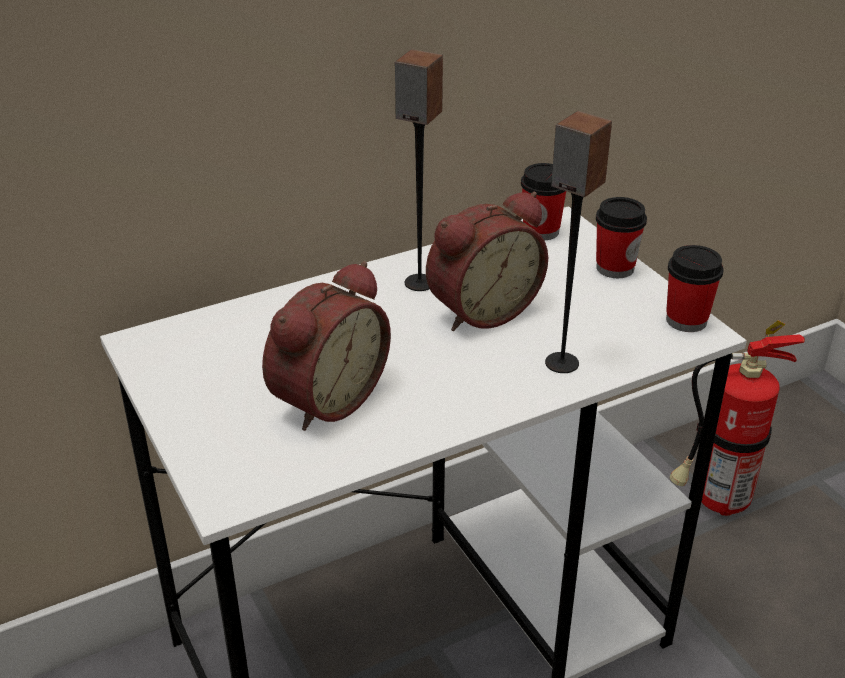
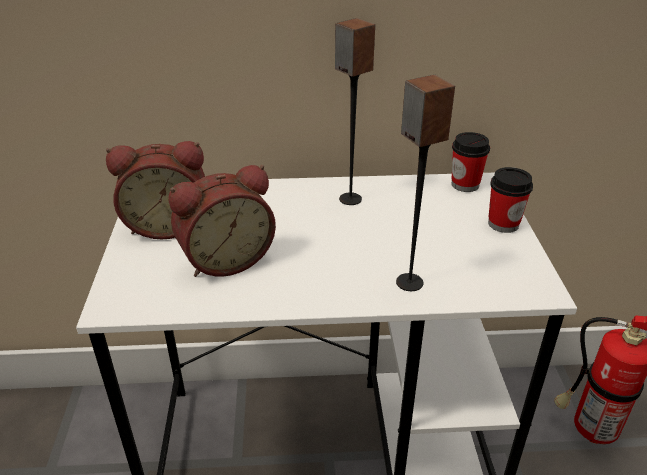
camera: 25 degrees right, 0 degrees up
alarm clock [426,192,548,331] -> alarm clock moved to [106,141,205,239]
cup [666,245,724,332] -> none

